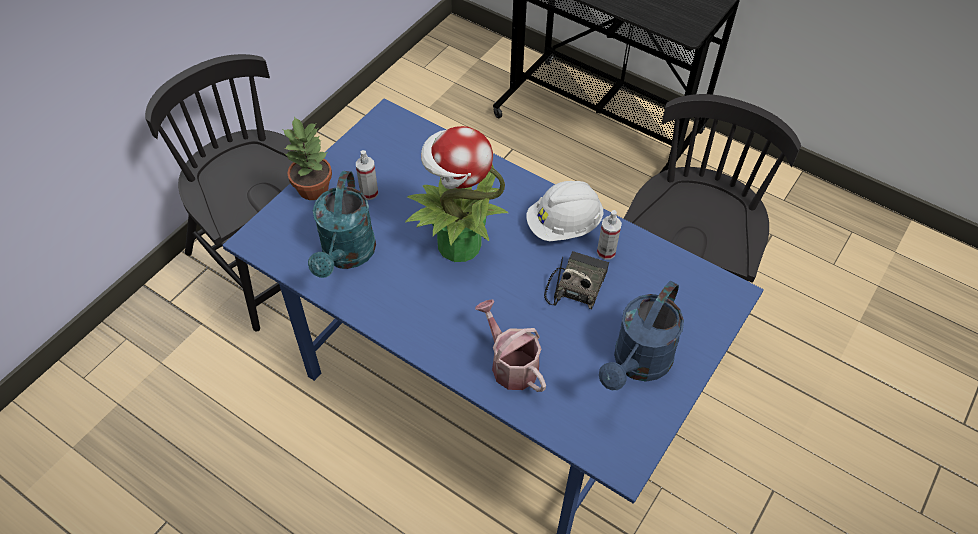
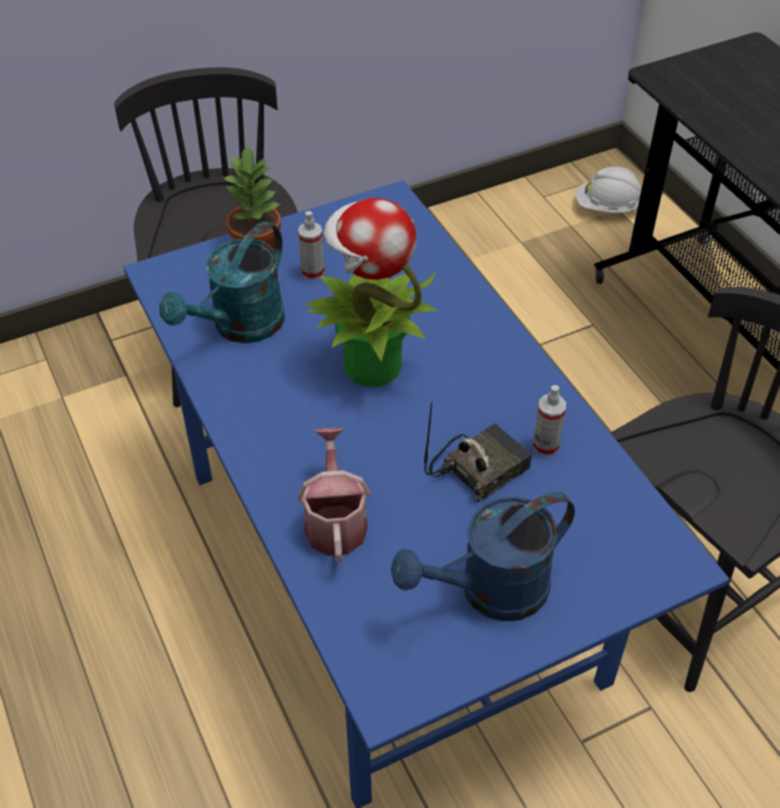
camera: 30 degrees right, 5 degrees down
white hard hat [526,181,603,241] -> white hard hat moved to [576,167,641,213]

